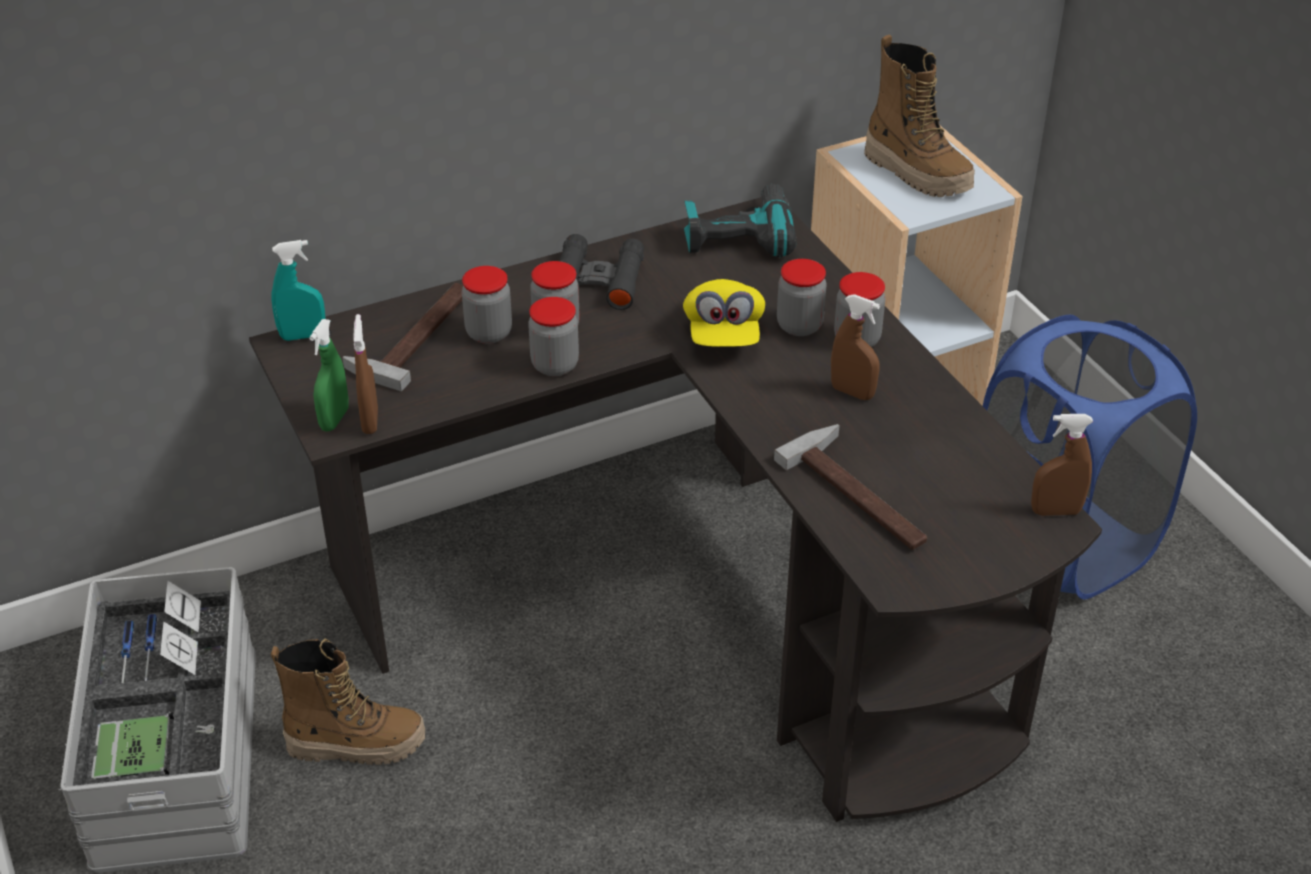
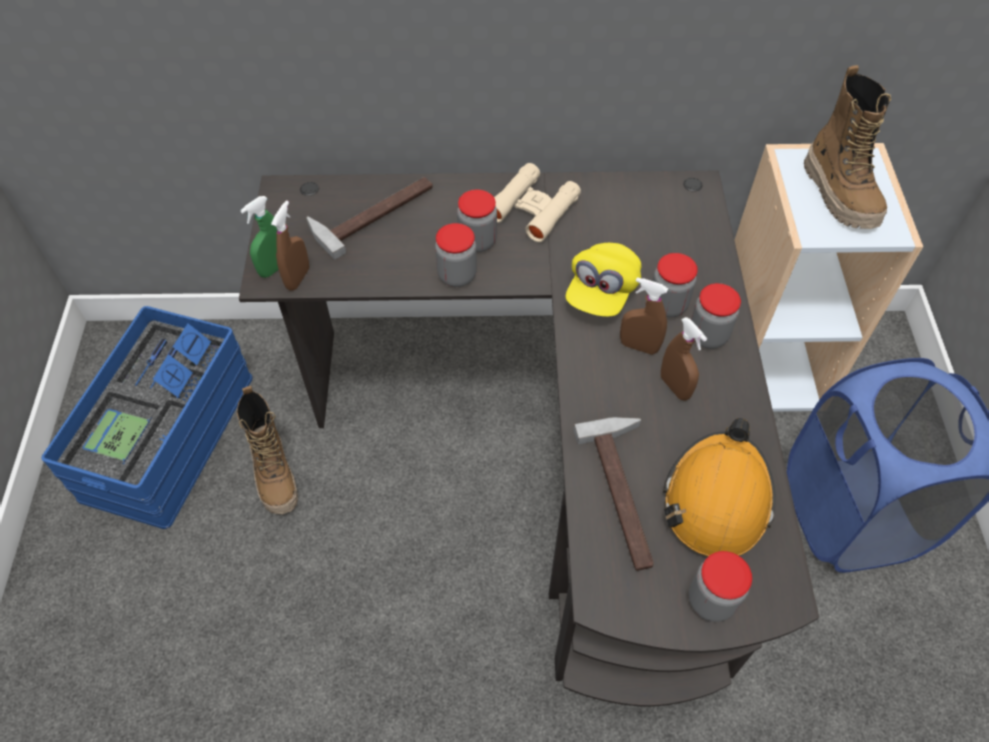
camera: 25 degrees right, 15 degrees up
grey storage box [59,567,256,873] -> blue storage box [42,306,253,529]
boot [271,639,425,765] -> boot turned 45 degrees clockwise [237,386,298,515]
turquoise spray bottle [272,240,326,341] -> none
jar [462,266,512,344] -> jar moved to [689,551,752,622]
black binoculars [560,234,644,310] -> beige binoculars [494,163,581,242]
power drill [684,184,797,257] -> none
brown spray bottle [1031,414,1093,516] -> brown spray bottle moved to [620,277,668,355]
none -> orange hard hat [663,418,776,556]

